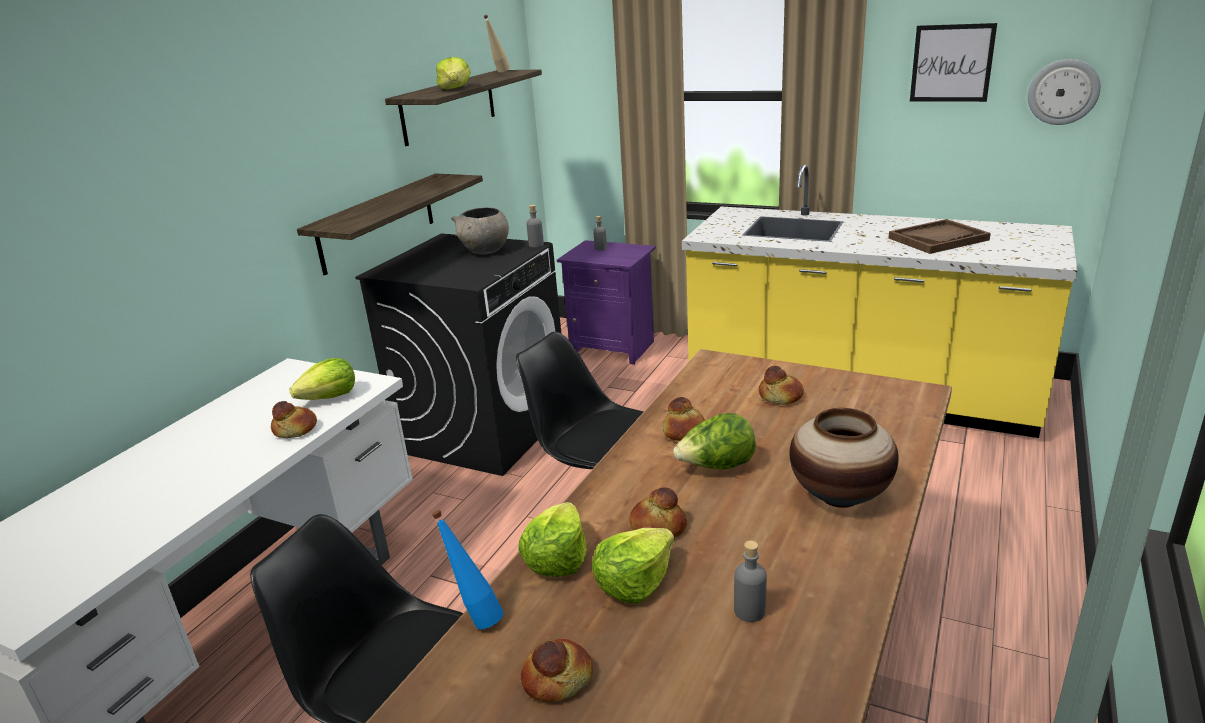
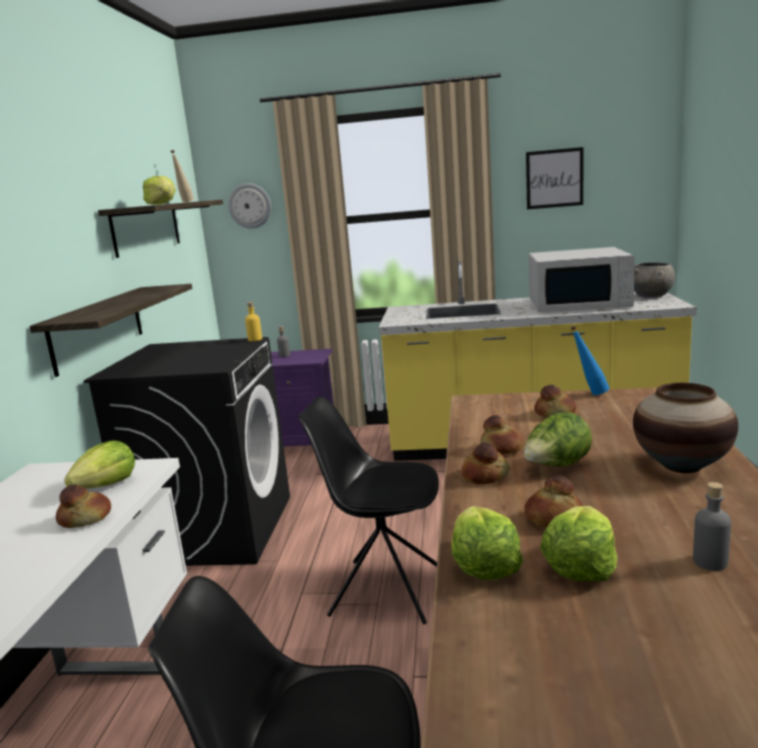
camera: 20 degrees left, 10 degrees down
blue bottle [432,510,504,629] -> blue bottle moved to [571,326,610,395]
grey bowl [451,207,509,254] -> grey bowl moved to [634,262,675,298]
bread [521,639,593,702] -> bread moved to [462,442,510,484]
grey bottle [526,205,544,247] -> yellow bottle [245,302,262,341]
brown tray [888,219,991,254] -> white microwave [528,247,635,313]
wall clock [1028,59,1101,125] -> wall clock moved to [228,183,271,229]

